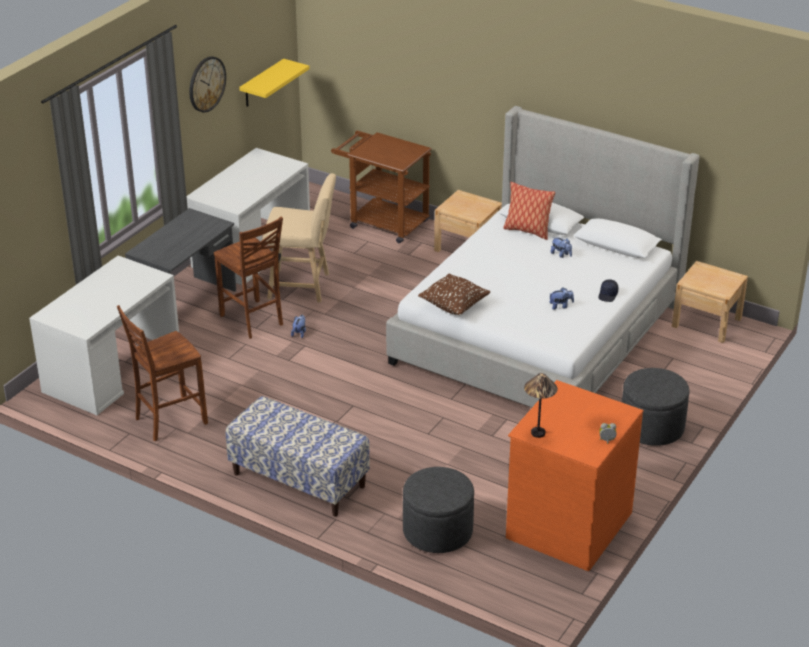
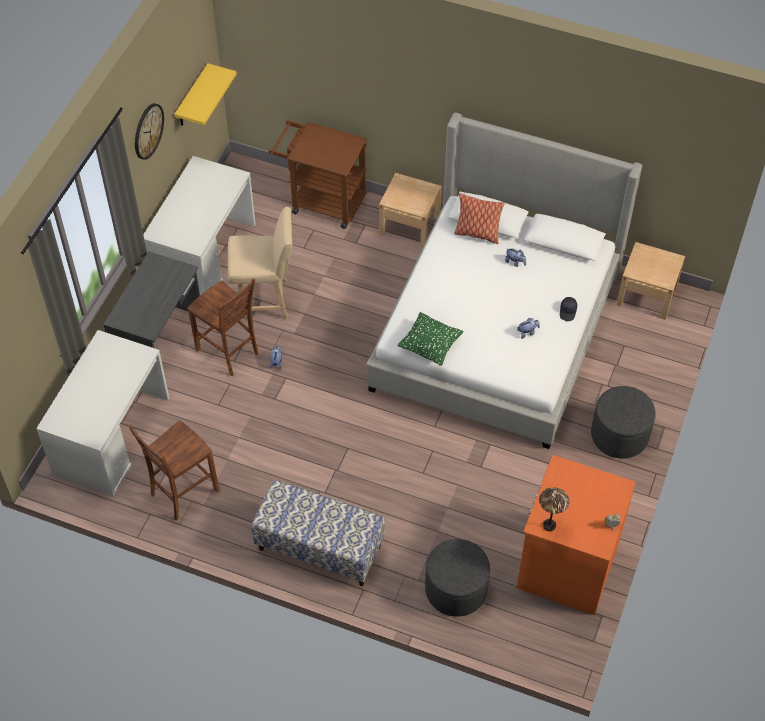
camera: 10 degrees left, 20 degrees up
brown pillow [418,273,491,315] -> green pillow [398,312,463,366]

